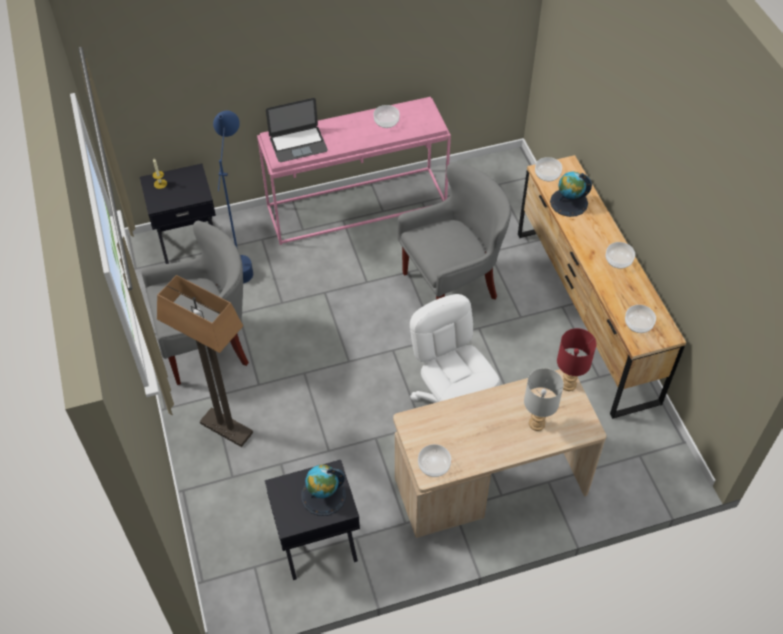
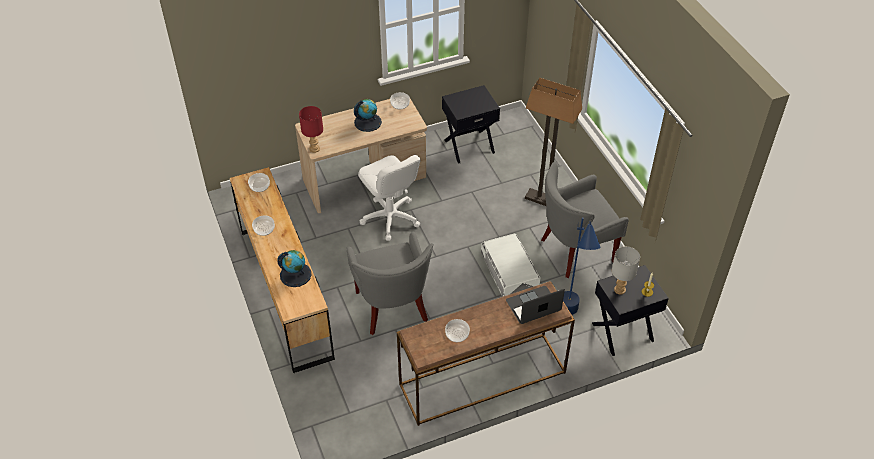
camera: 175 degrees right, 5 degrees down
pink console table [257,97,451,245] -> brown console table [397,281,575,426]
globe [301,465,346,516] -> globe moved to [354,99,382,132]
grey armchair [398,162,511,300] -> grey armchair turned 75 degrees counterclockwise [346,232,434,335]
grey table lamp [524,368,564,431] -> grey table lamp moved to [612,246,640,295]
bowl [535,157,562,181] -> none
none -> white storage box [481,234,540,297]

